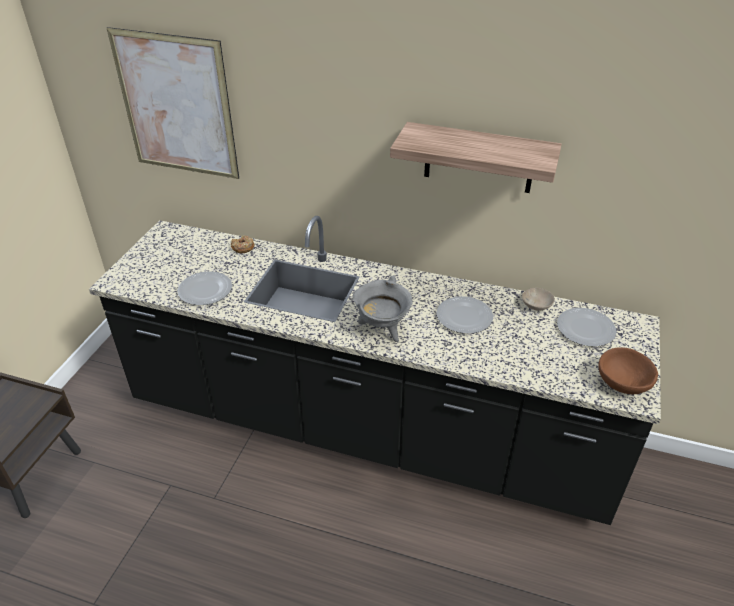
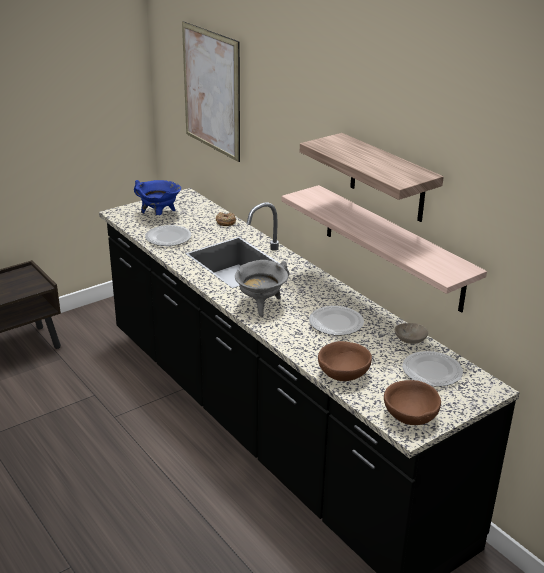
camera: 35 degrees right, 10 degrees down
none -> blue cooking pot [134,180,181,215]
none -> shelf [281,185,487,313]
none -> brown bowl [318,341,372,381]

